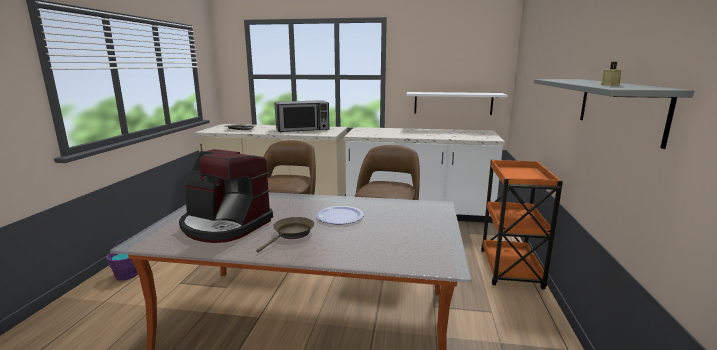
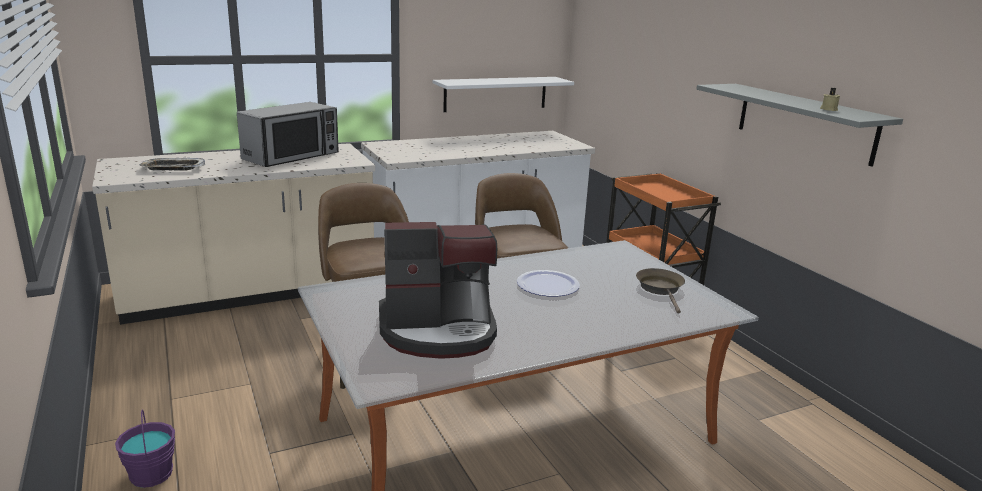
camera: 35 degrees left, 5 degrees up
brown frying pan [256,217,314,253] -> brown frying pan moved to [636,268,685,314]

